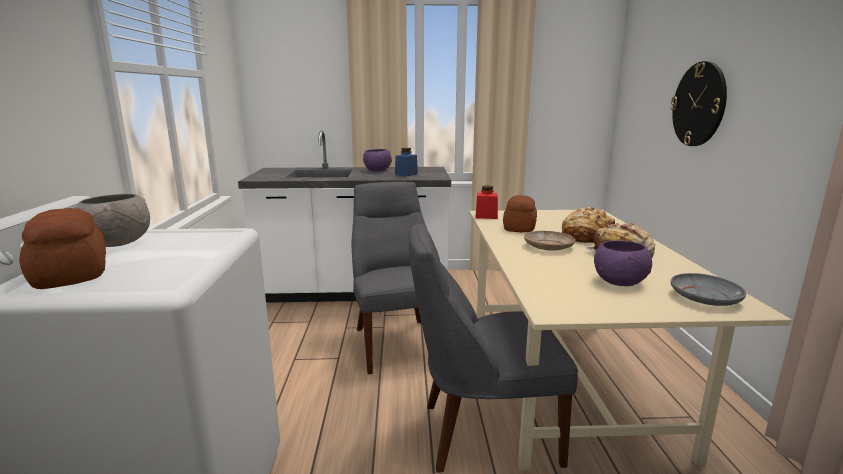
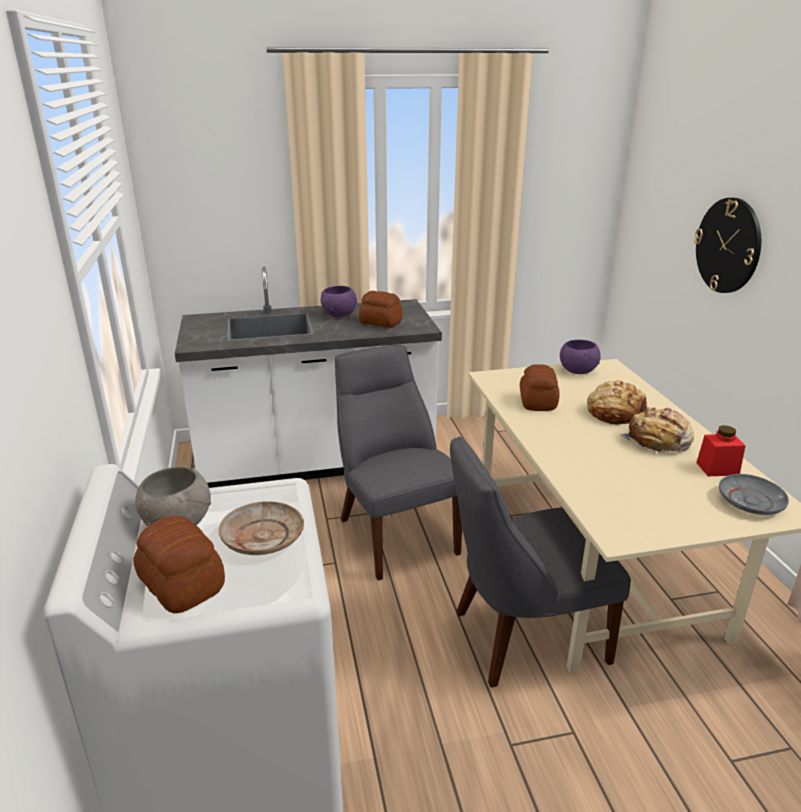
camera: 10 degrees left, 10 degrees up
blue jar [395,148,418,177] -> bread [359,291,403,328]
red jar [476,185,498,219] -> red jar moved to [696,425,745,476]
beige plate [524,231,576,250] -> beige plate moved to [219,501,304,555]
purple bowl [594,240,652,286] -> purple bowl moved to [560,340,601,374]

